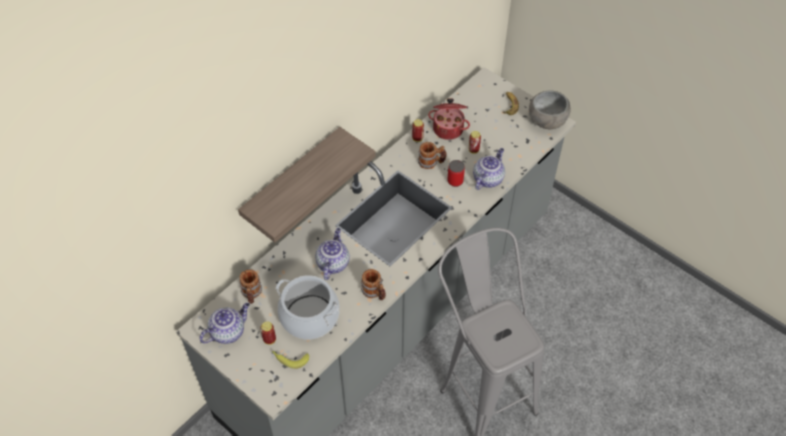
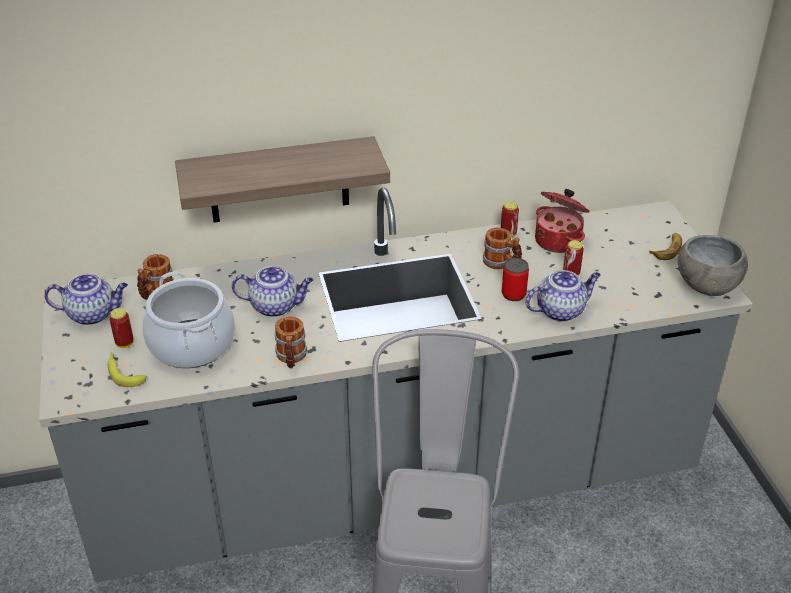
camera: 35 degrees right, 15 degrees down
teapot [315,228,350,280] -> teapot turned 45 degrees clockwise [232,266,314,317]

